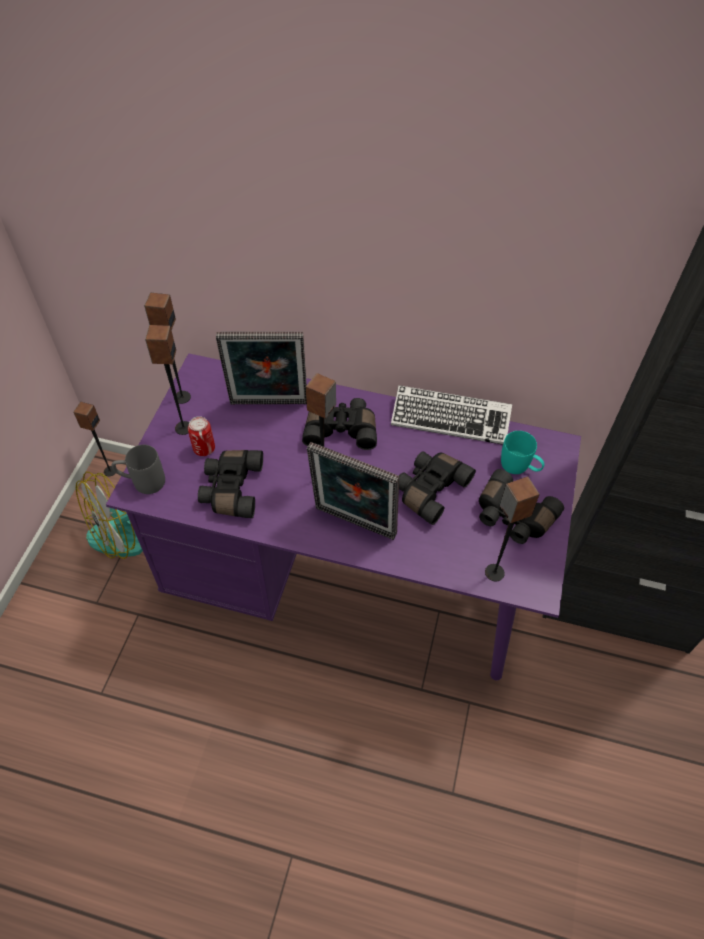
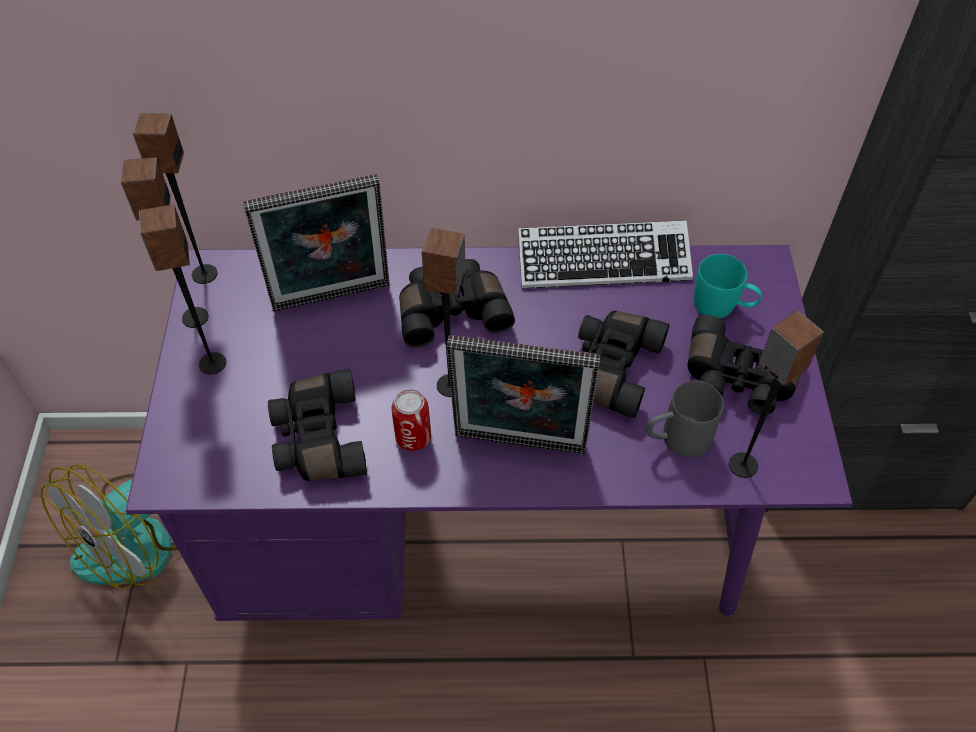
camera: 15 degrees left, 0 degrees up
speaker [73,402,116,476] -> speaker moved to [133,113,217,284]
grey mug [112,445,165,494] -> grey mug moved to [646,381,724,458]
can [188,416,215,456] -> can moved to [391,389,431,451]

